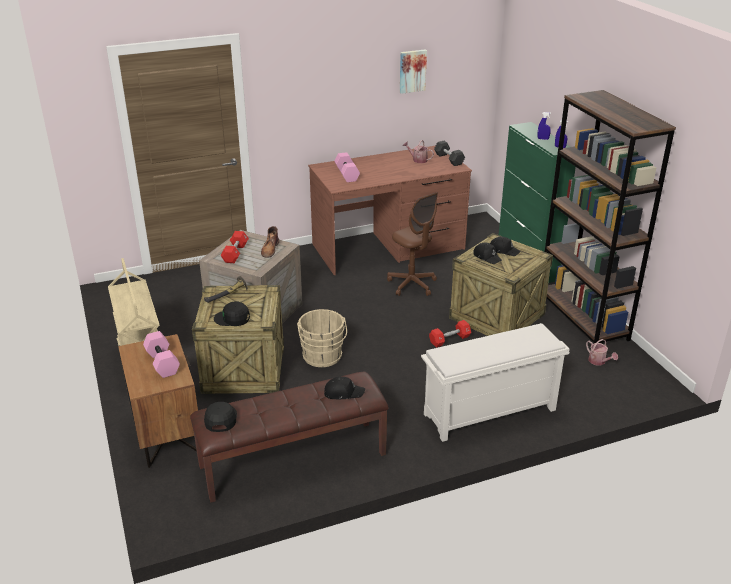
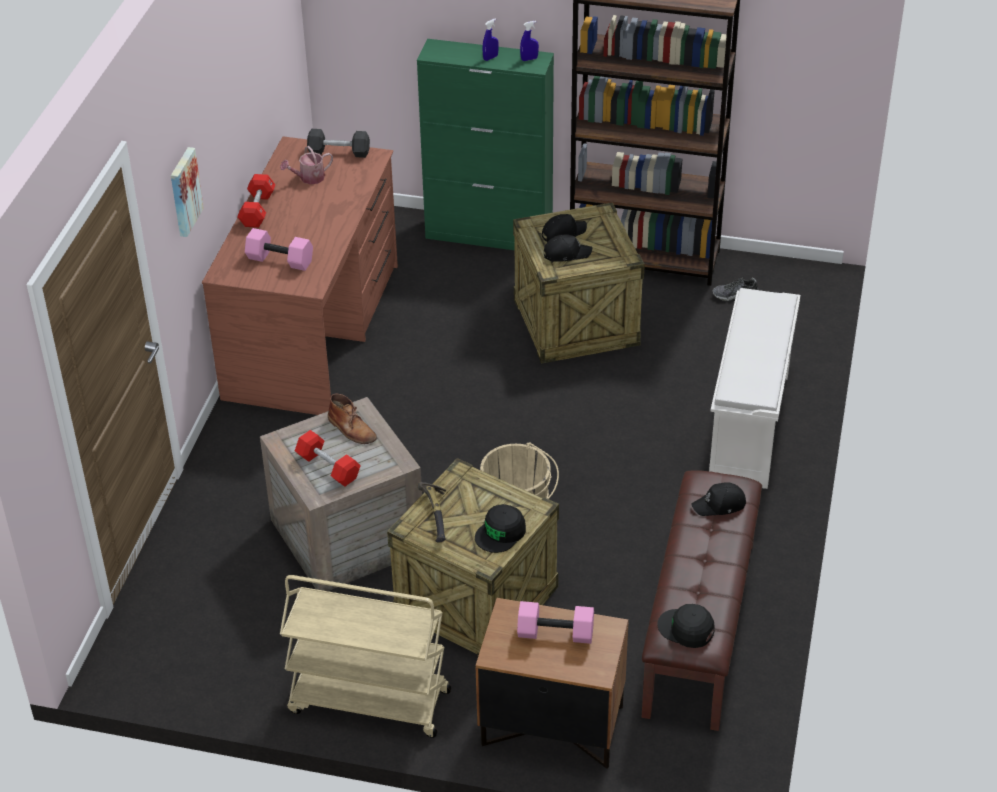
camera: 55 degrees left, 10 degrees up
black cap [324,377,365,399] -> black cap turned 135 degrees counterclockwise [691,482,746,516]
brown office chair [387,192,438,296] -> none
picture [400,49,427,94] -> picture moved to [171,147,204,237]
red dumbbell [429,320,471,348] -> red dumbbell moved to [237,174,275,228]
watering can [586,339,618,366] -> shoe [712,278,759,301]

